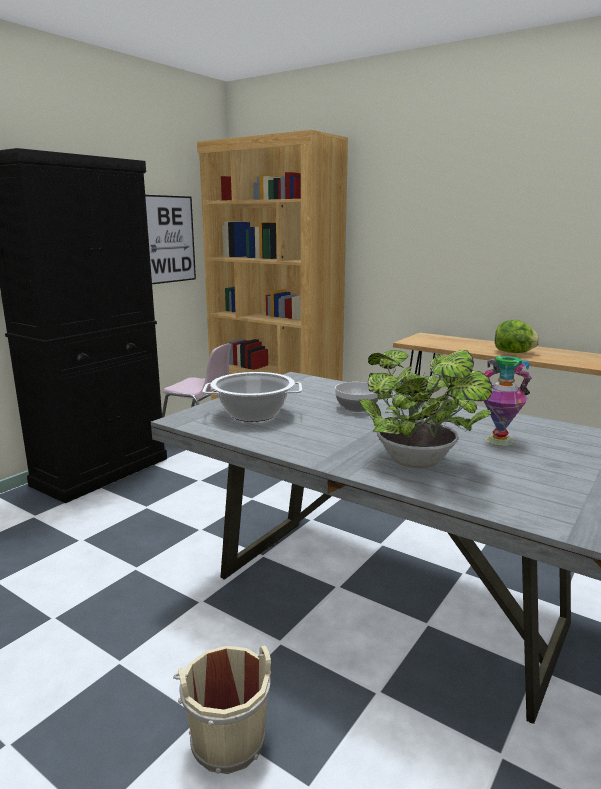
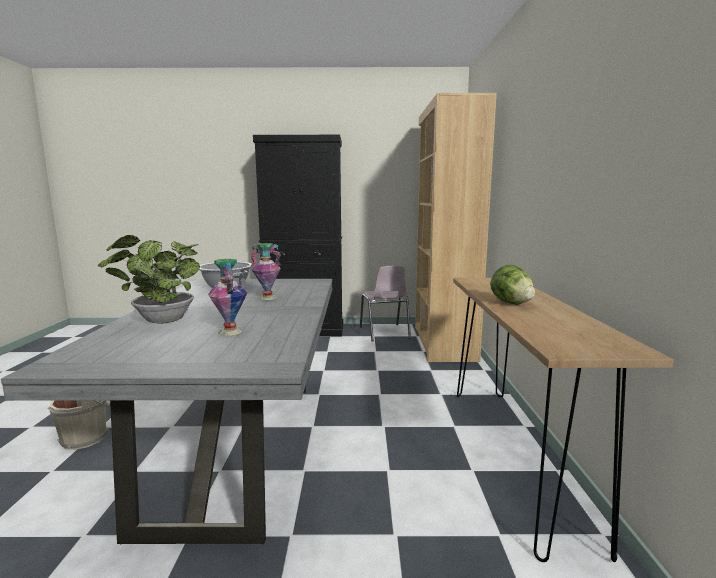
camera: 55 degrees right, 5 degrees down
picture [145,195,196,284] -> none
bowl [335,382,379,412] -> vase [250,243,282,300]

